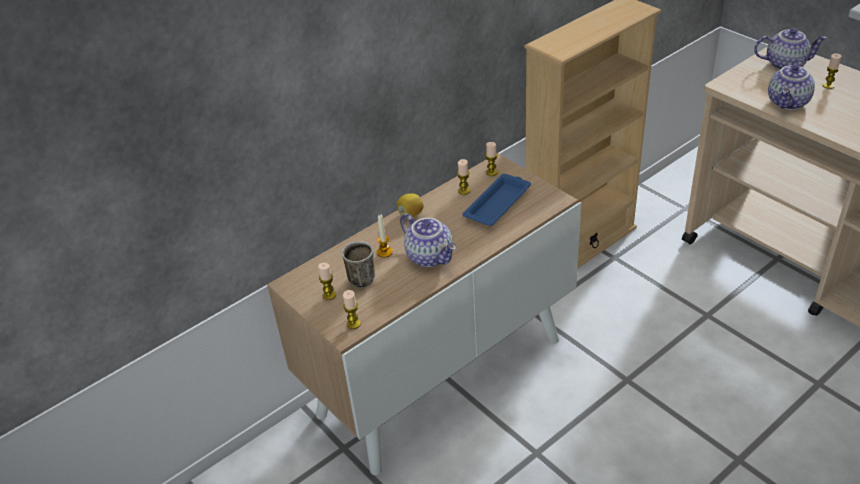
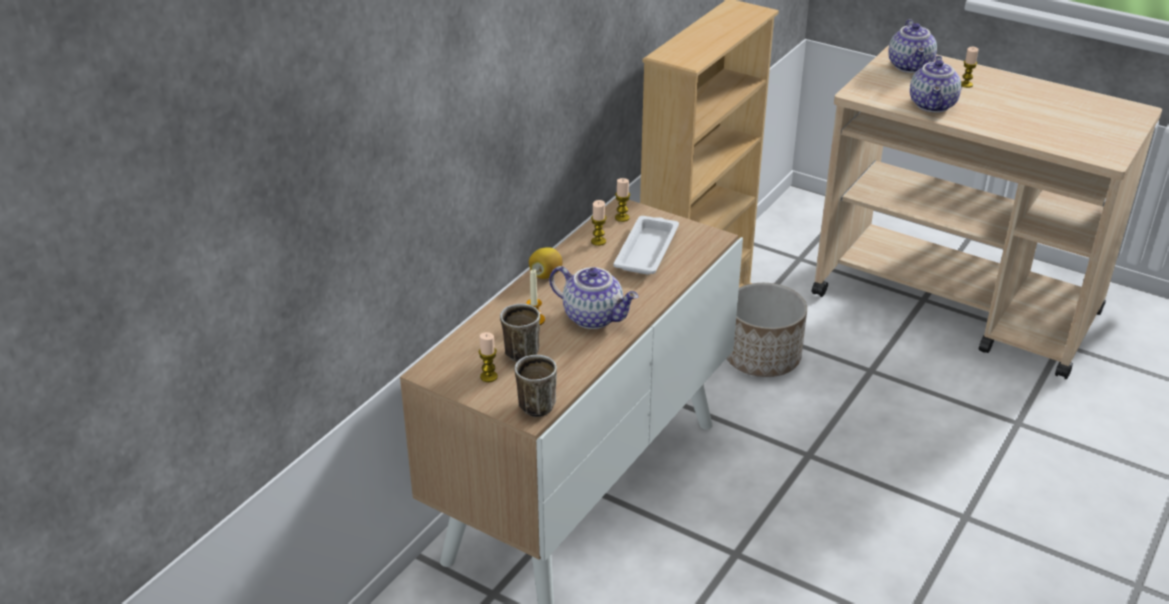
camera: 20 degrees left, 5 degrees down
candle [343,290,361,329] -> mug [515,355,557,417]
blue tray [463,174,531,226] -> white tray [613,216,679,275]
teapot [754,28,827,70] -> teapot turned 105 degrees clockwise [888,19,937,73]
none -> planter [726,283,807,377]

